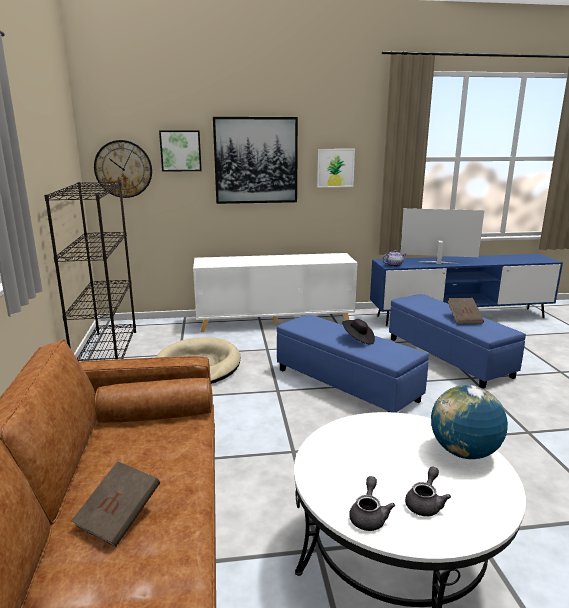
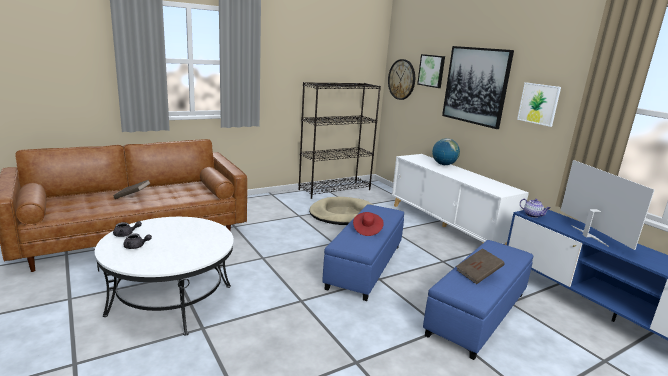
camera: 65 degrees right, 0 degrees up
black hat [342,319,375,345] -> red hat [353,212,384,236]
globe [431,385,508,459] -> globe moved to [432,138,460,165]

